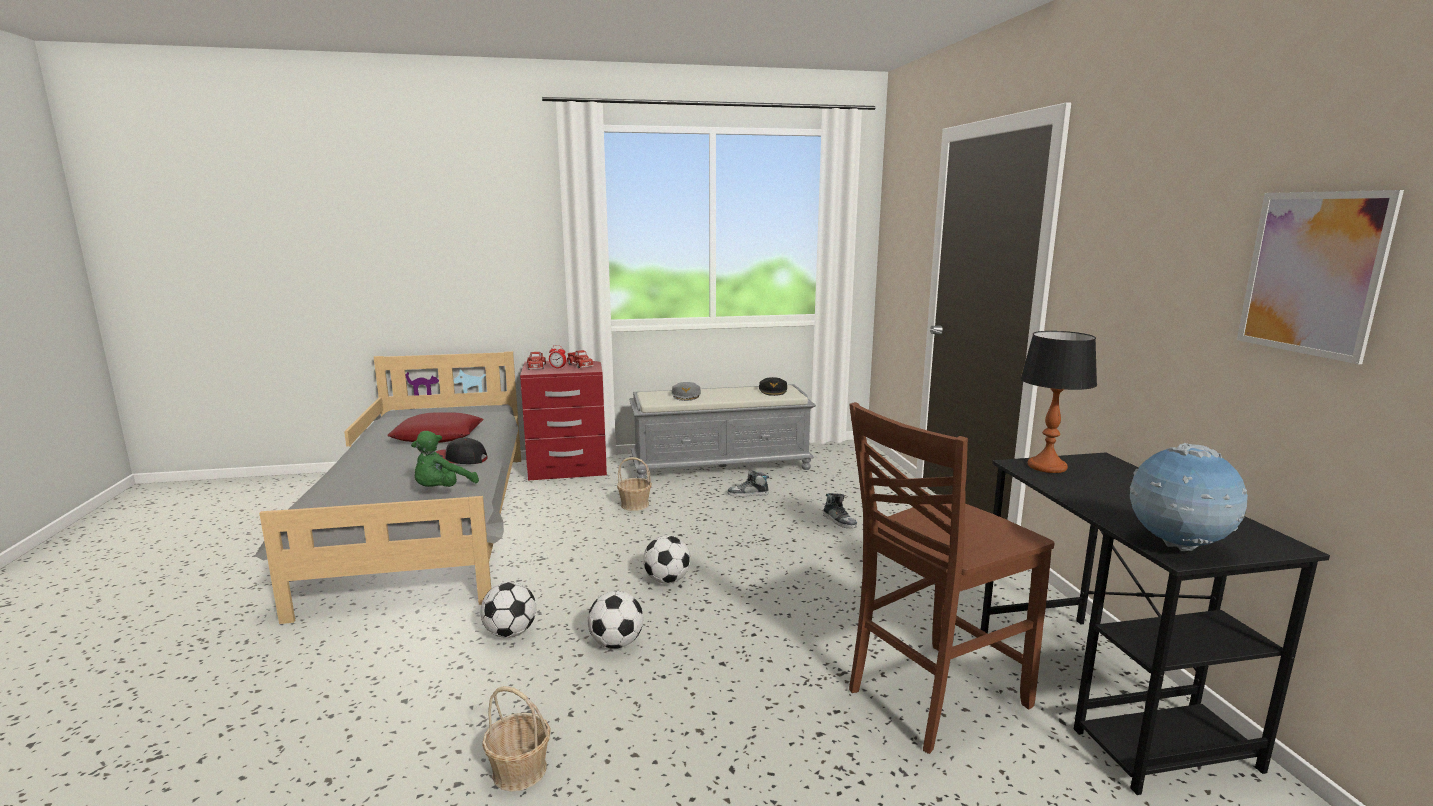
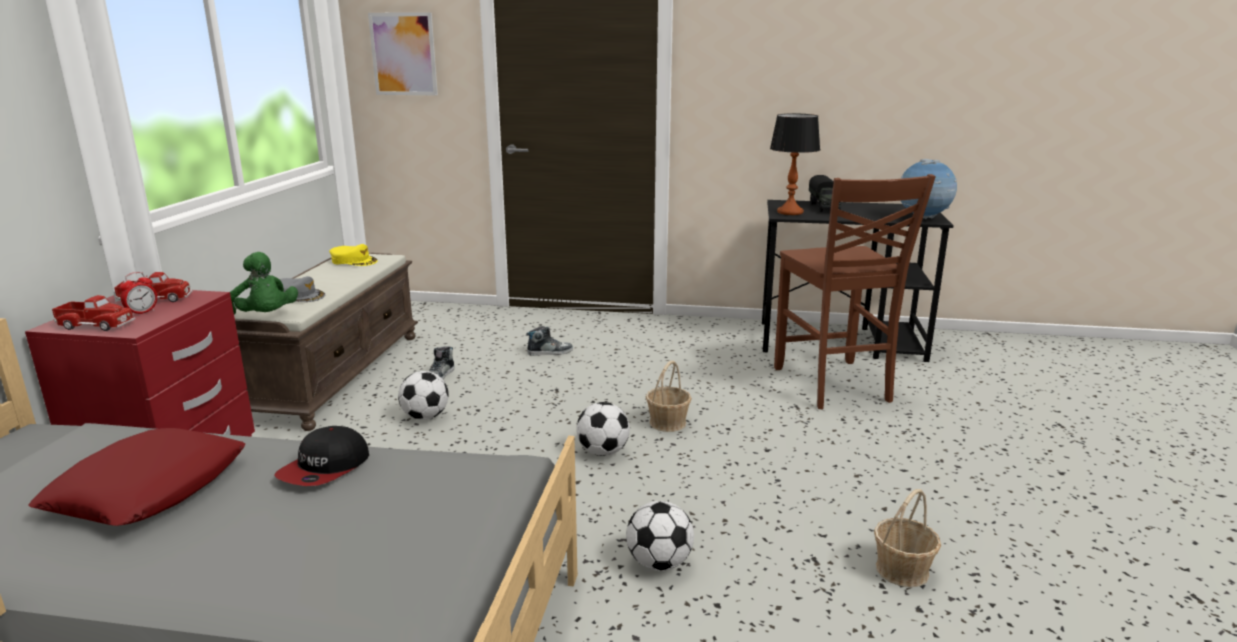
camera: 70 degrees left, 5 degrees up
green plush toy [411,431,479,487] -> green plush toy moved to [230,252,298,315]
football [588,591,643,649] -> football moved to [398,371,449,420]
basket [617,457,652,511] -> basket moved to [646,361,692,432]
grey bench [629,384,816,479] -> brown bench [234,253,418,431]
black cap [759,377,787,396] -> yellow cap [329,244,378,266]
picture [1237,190,1404,364] -> picture moved to [368,12,438,96]
none -> toy truck [809,175,842,212]

